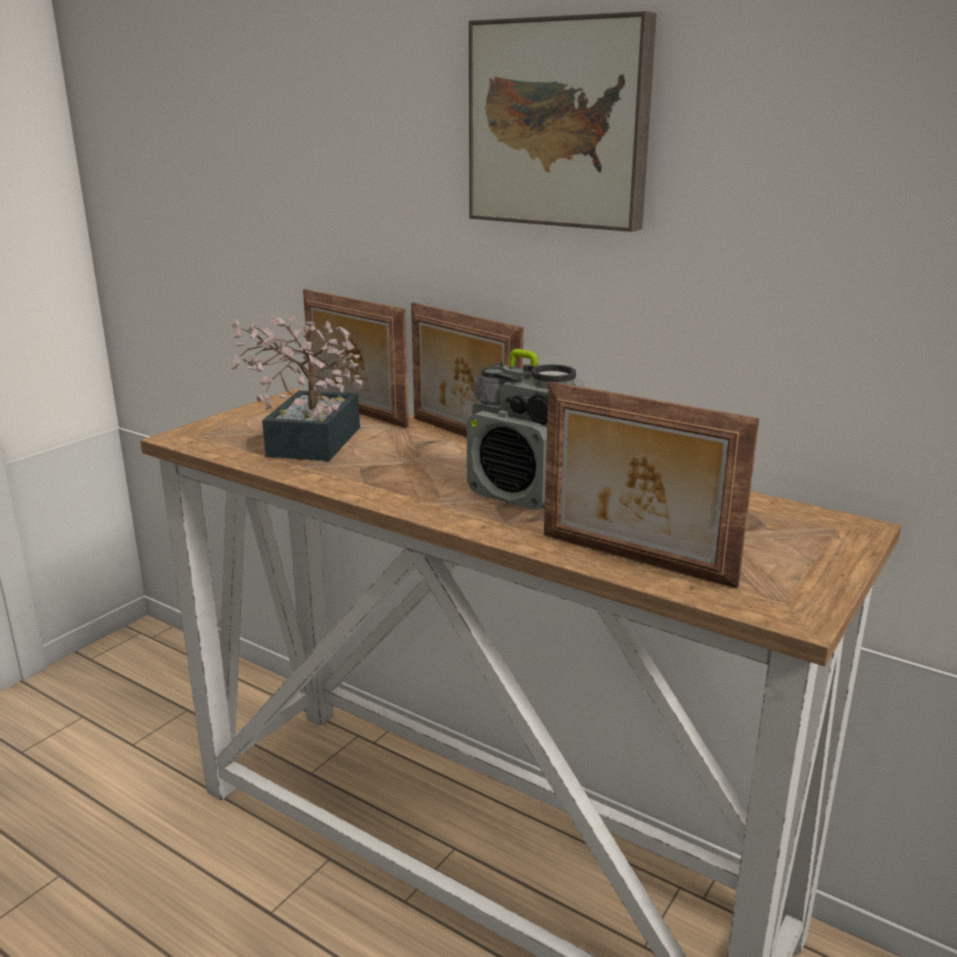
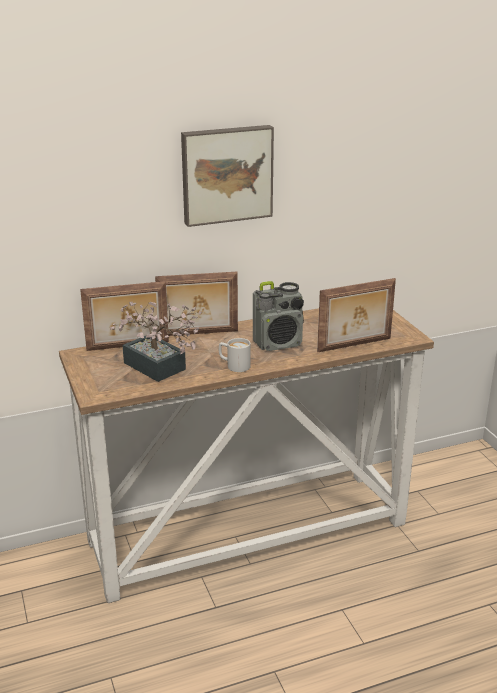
camera: 55 degrees left, 5 degrees up
none -> white mug [219,338,251,372]

